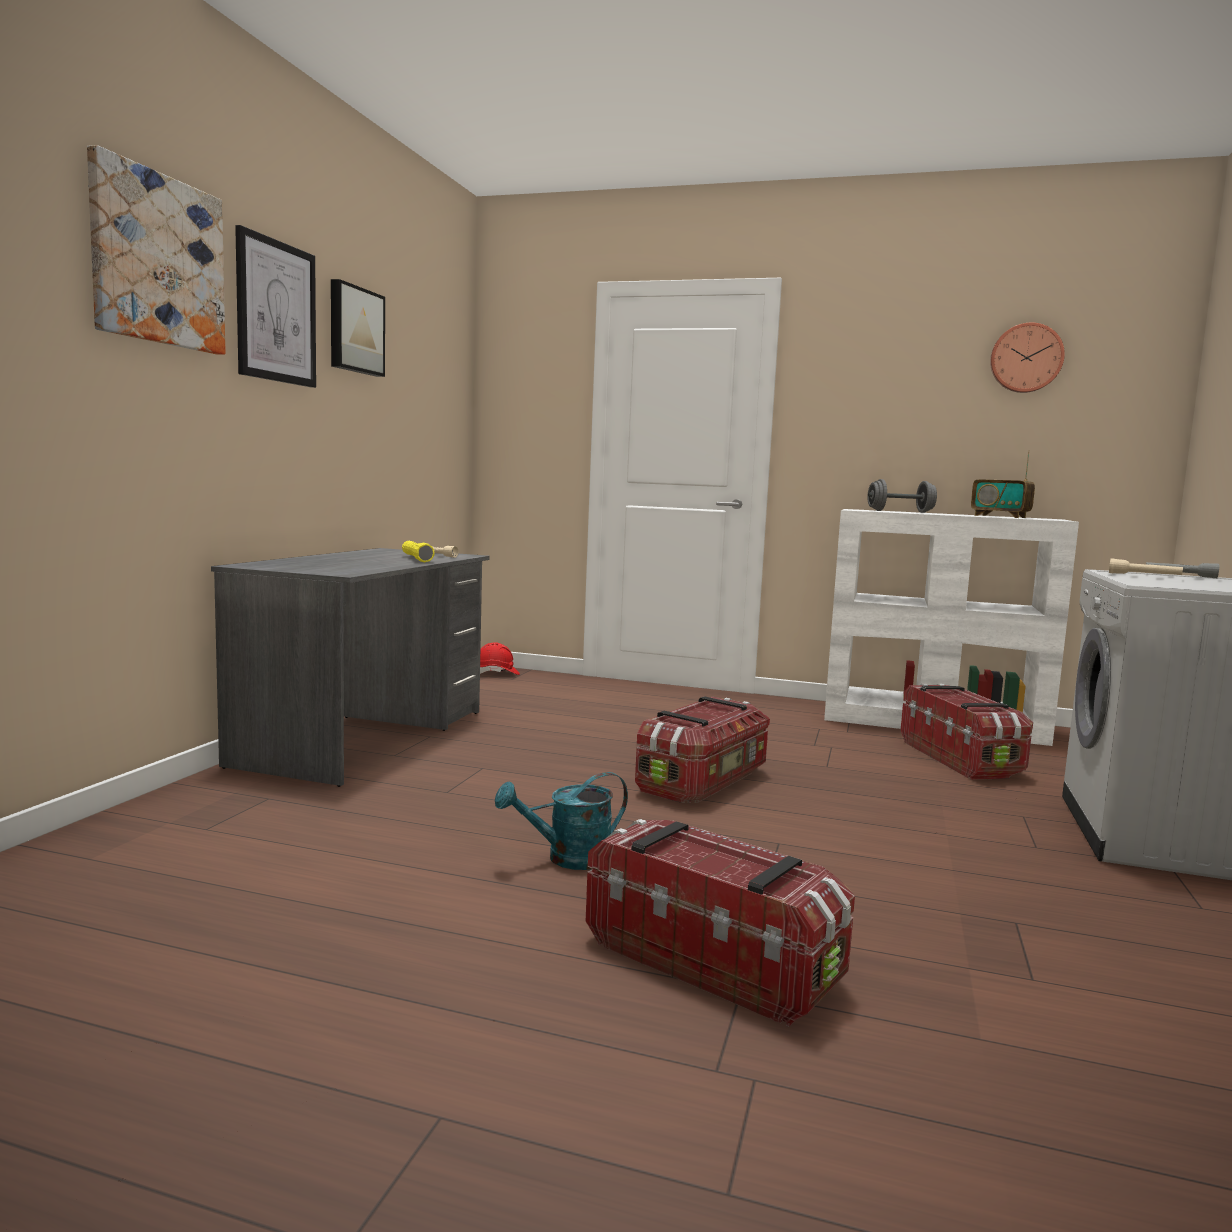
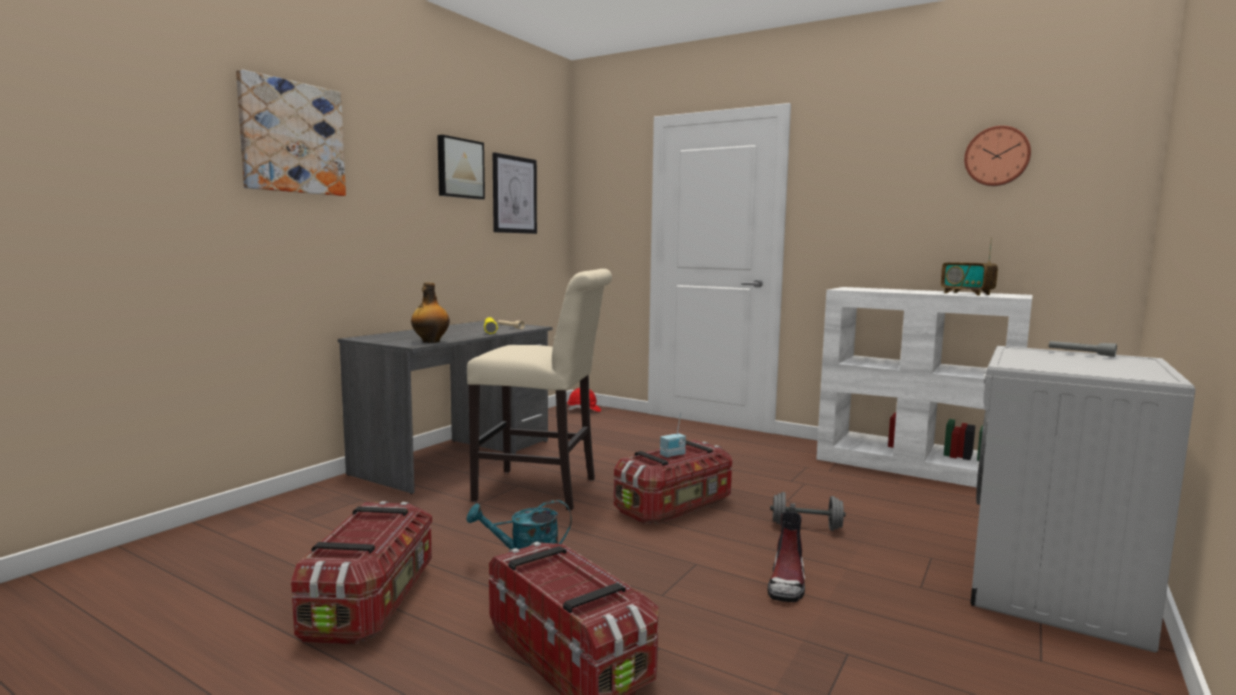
camera: 15 degrees right, 0 degrees up
picture [235,225,316,388] -> picture moved to [493,152,537,234]
grey dumbbell [868,479,937,513] -> grey dumbbell moved to [770,492,846,531]
storage box [901,684,1033,780] -> storage box moved to [291,501,432,644]
beige flashlight [1109,559,1183,575] -> none
none -> bottle [411,282,450,343]
none -> beige stool [467,269,612,511]
none -> radio [660,412,686,458]
none -> boot [767,503,805,602]

